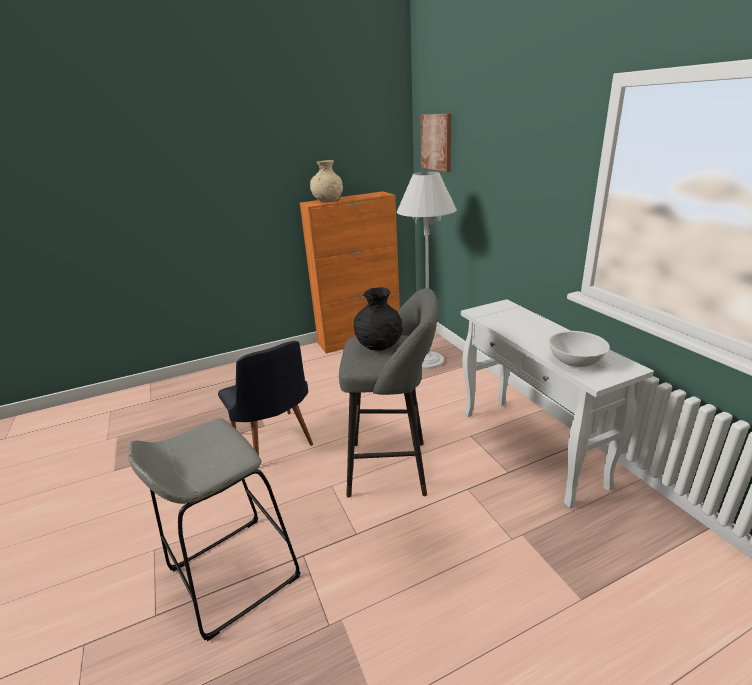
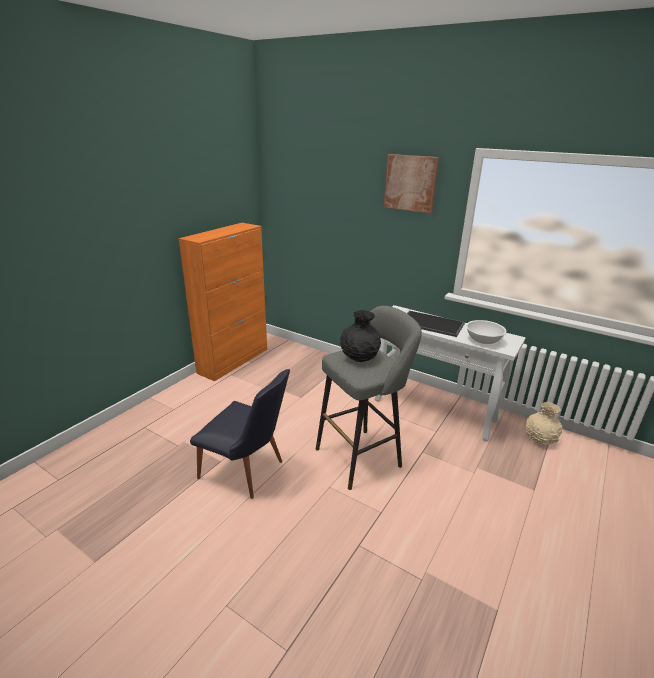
camera: 35 degrees left, 0 degrees up
grey stool [128,418,301,641] -> none
beige vase [310,160,343,202] -> beige vase moved to [526,402,562,445]
white floor lamp [397,172,457,369] -> none
picture [420,113,451,172] -> picture moved to [384,154,439,213]
none -> tray [407,310,465,337]

